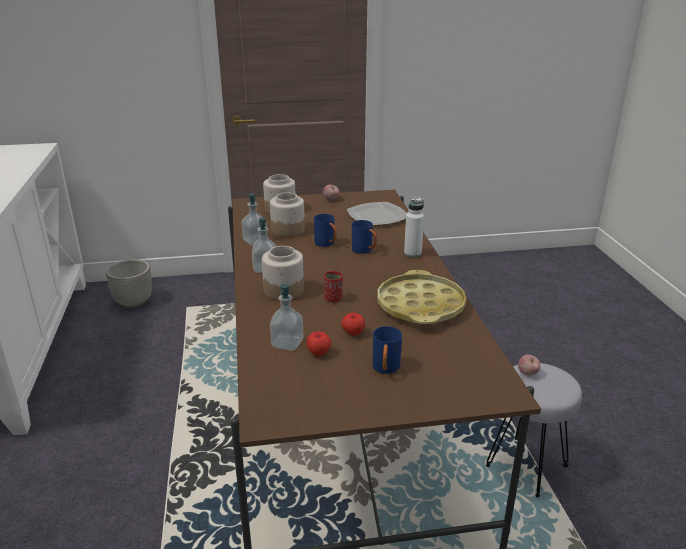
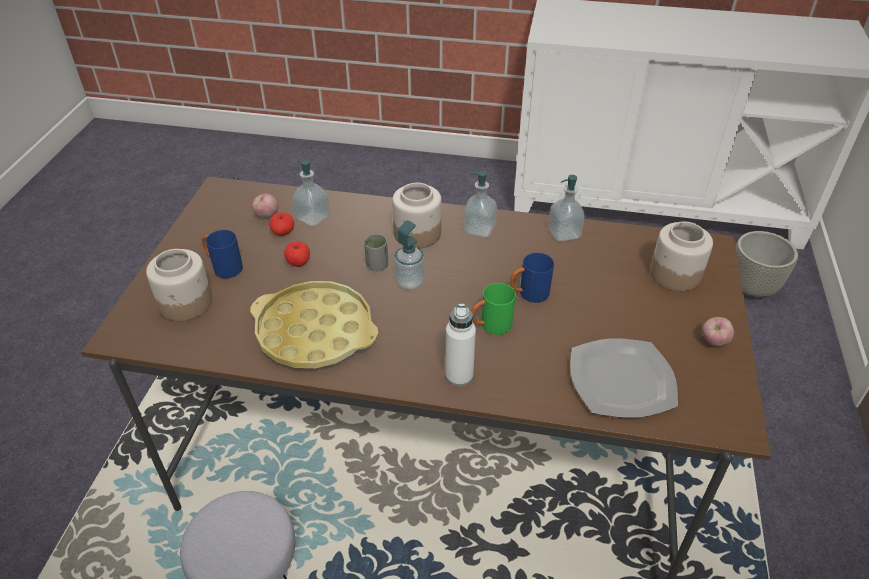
camera: 110 degrees right, 15 degrees up
jar [270,192,305,237] -> jar moved to [146,249,212,321]
red cup [324,271,343,302] -> grey cup [364,234,388,271]
blue mug [352,220,377,254] -> green mug [472,283,516,335]
apple [518,355,540,375] -> apple moved to [252,193,279,218]
none -> soap dispenser [394,220,425,289]

